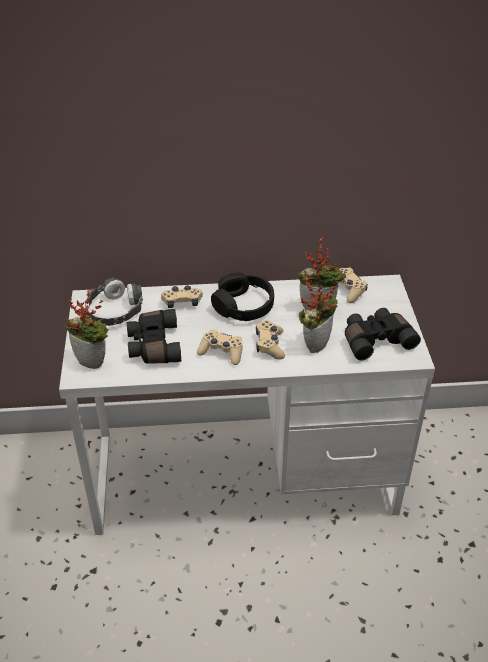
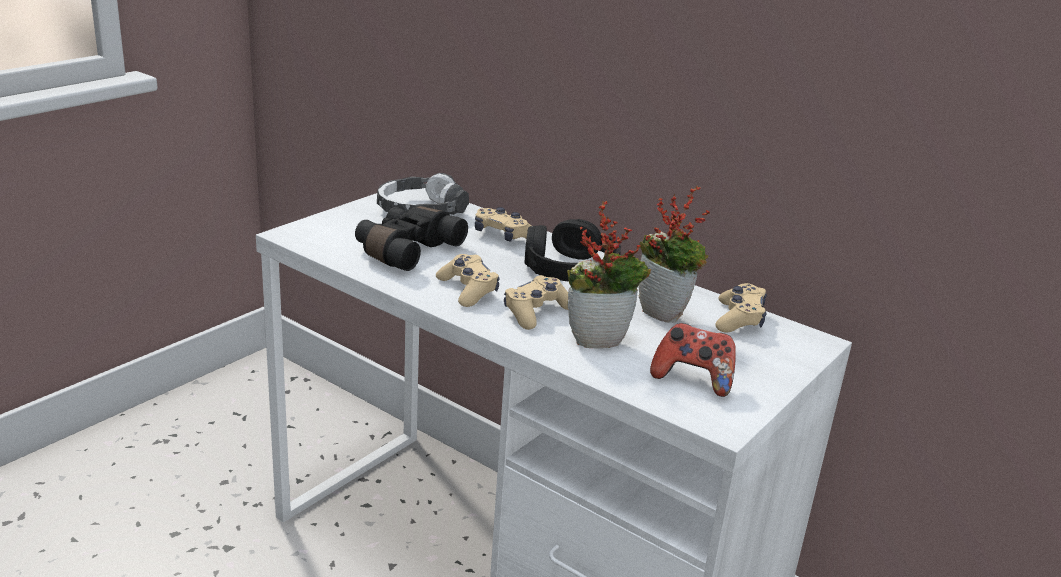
camera: 40 degrees right, 15 degrees down
potted plant [66,288,109,369] -> none
black binoculars [345,308,421,361] -> game controller [650,323,736,397]

